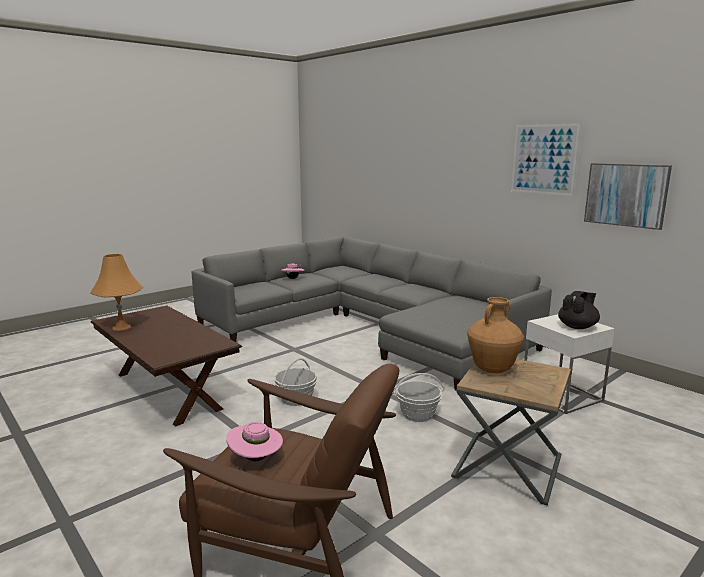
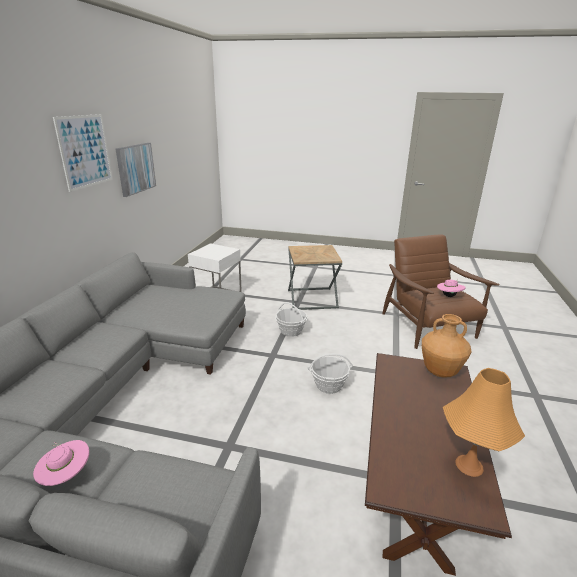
camera: 125 degrees left, 10 degrees up
brown vase [467,297,524,373] -> brown vase moved to [422,314,472,378]
black teapot [558,291,600,329] -> none

